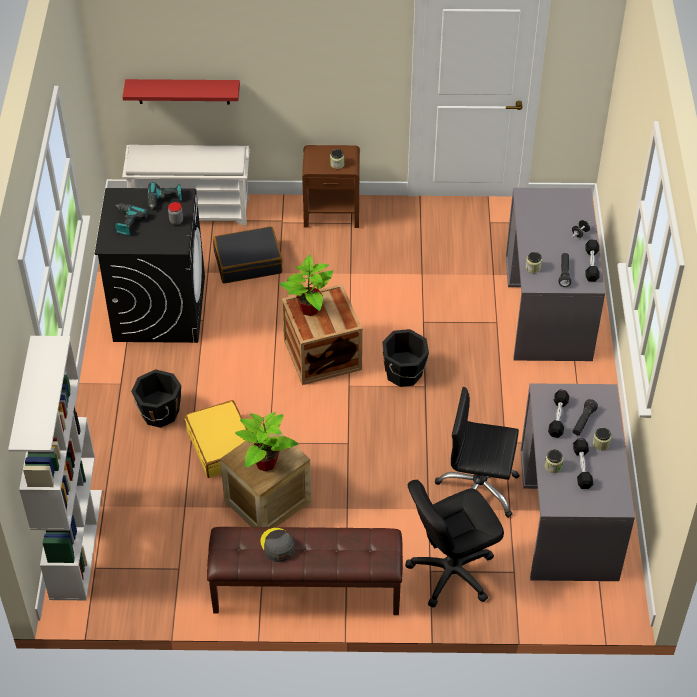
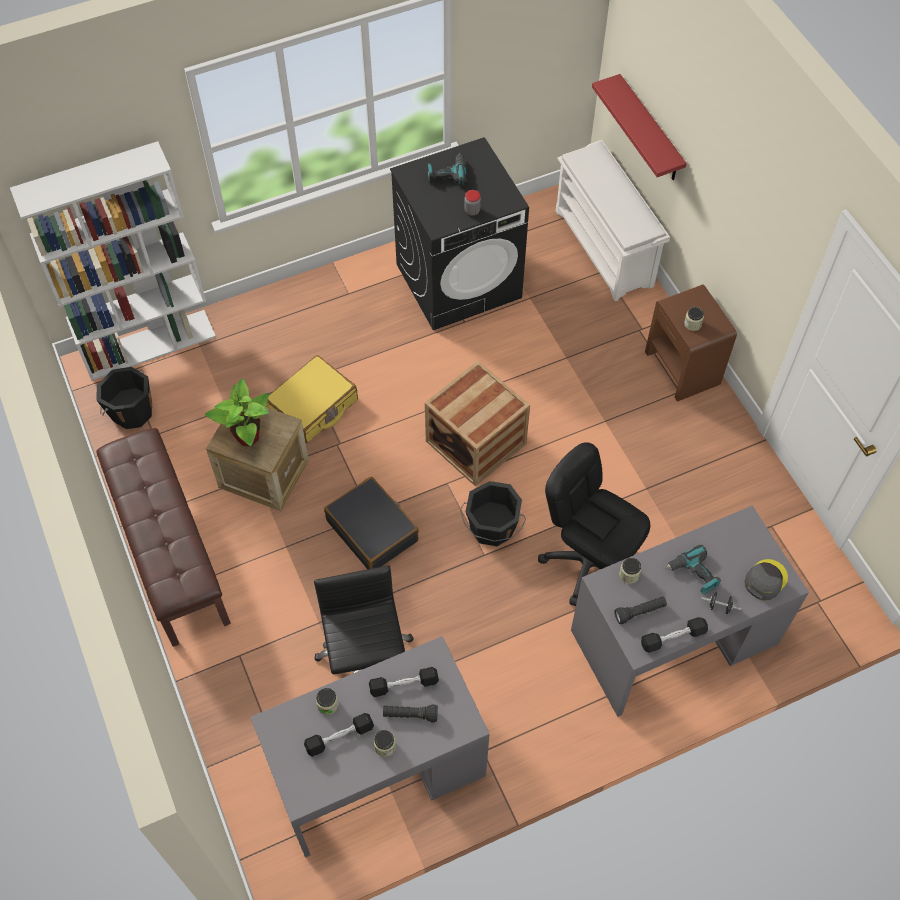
camera: 65 degrees right, 10 degrees up
black bucket [131,369,181,428] -> black bucket moved to [96,367,152,429]
power drill [147,182,182,209] -> power drill moved to [665,545,721,594]
black suitcase [213,226,283,283] -> black suitcase moved to [324,477,419,569]
grey cap [260,528,295,562] -> grey cap moved to [745,559,788,601]
potted plant [280,255,333,316] -> none
black office chair [405,479,504,608] -> black office chair moved to [538,442,650,606]

